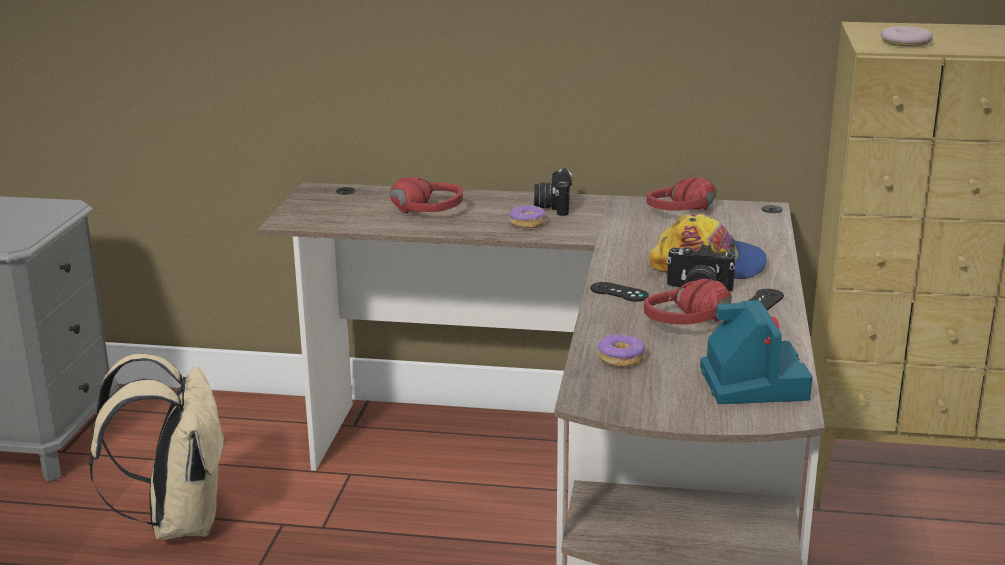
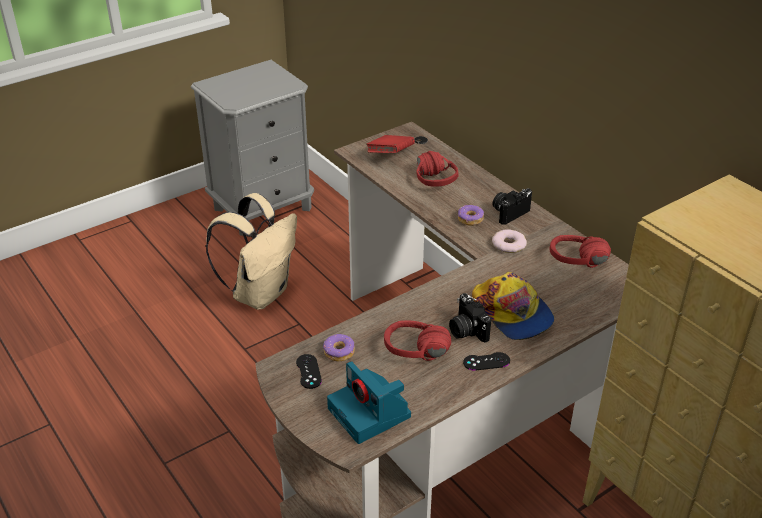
camera: 45 degrees right, 15 degrees up
black game controller [590,282,649,301] -> black game controller moved to [296,354,322,389]
camera [700,300,813,404] -> camera turned 105 degrees clockwise [327,361,411,444]
donut [881,26,933,47] -> donut moved to [492,229,527,253]
none -> red book [366,135,415,153]

